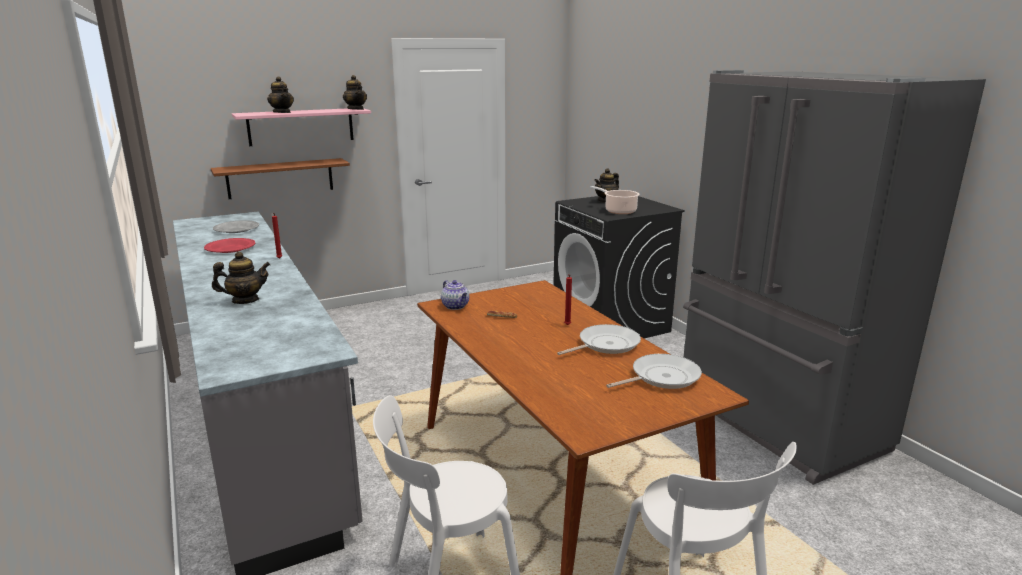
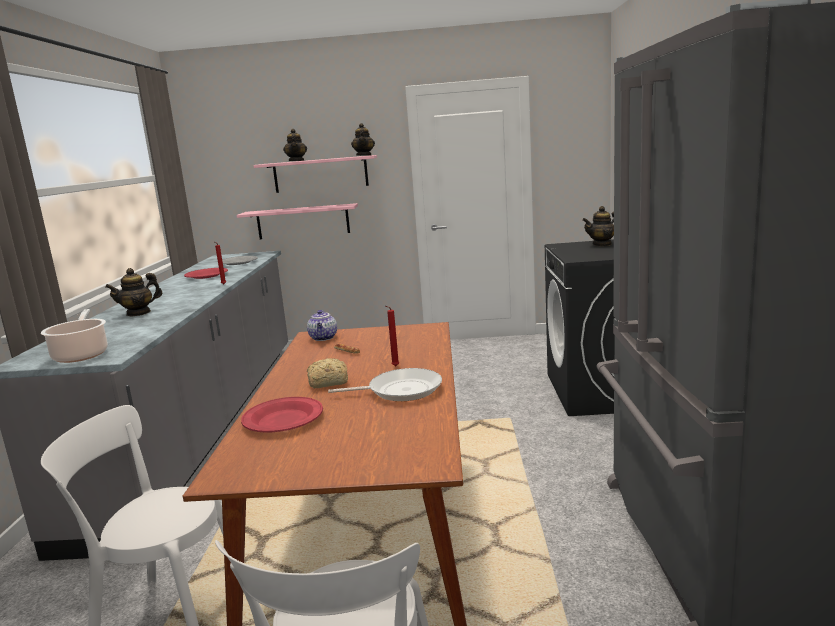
camera: 30 degrees right, 5 degrees down
brown shelf [211,158,350,199] -> pink shelf [237,203,358,239]
teapot [212,251,270,304] -> teapot turned 135 degrees clockwise [105,268,162,316]
cooking pot [590,186,640,214] -> cooking pot moved to [41,309,108,363]
frying pan [606,354,702,389] -> none
none -> red plate [241,397,323,432]
none -> bread [307,358,348,388]

